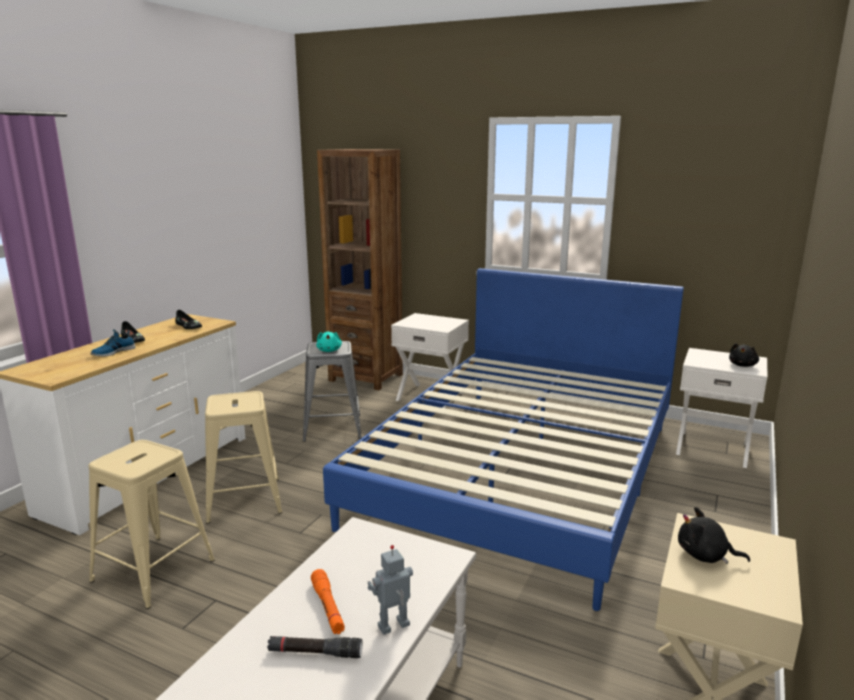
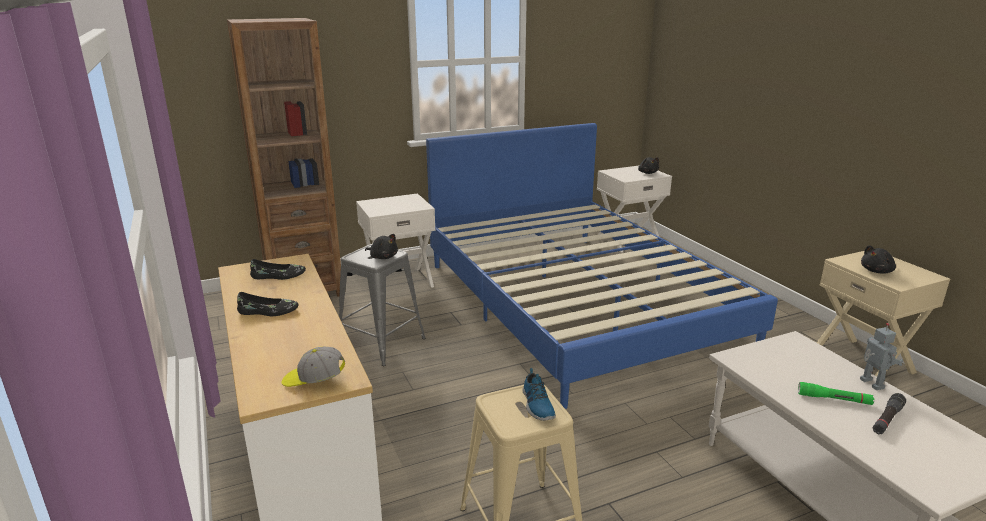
camera: 50 degrees left, 5 degrees up
shoe [91,329,136,356] -> shoe moved to [522,368,556,421]
beige stool [205,391,282,524] -> none
orange flashlight [311,569,345,634] -> green flashlight [798,382,874,405]
turquoise plush toy [316,332,342,352] -> black plush toy [365,234,398,259]
toy robot [368,545,413,635] -> toy robot turned 150 degrees clockwise [860,323,904,390]
none -> cap [282,346,345,387]

